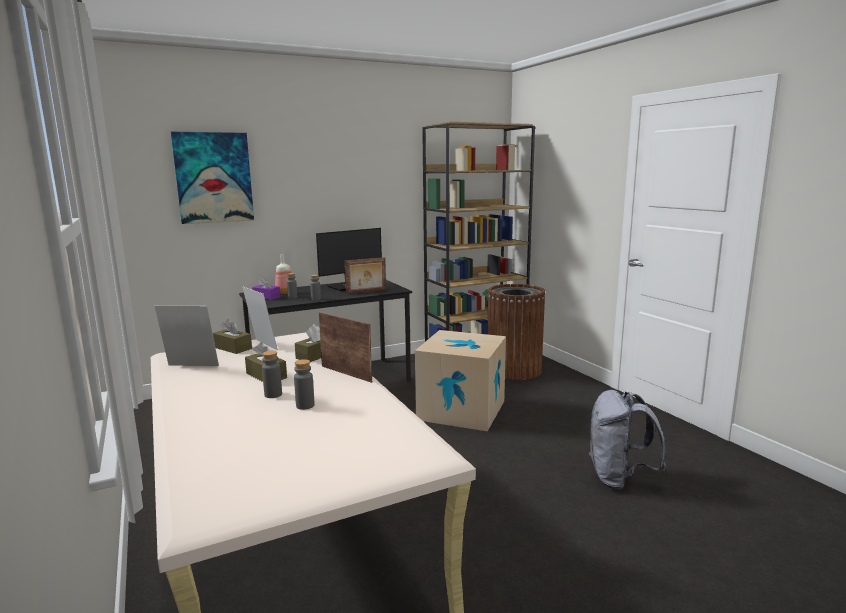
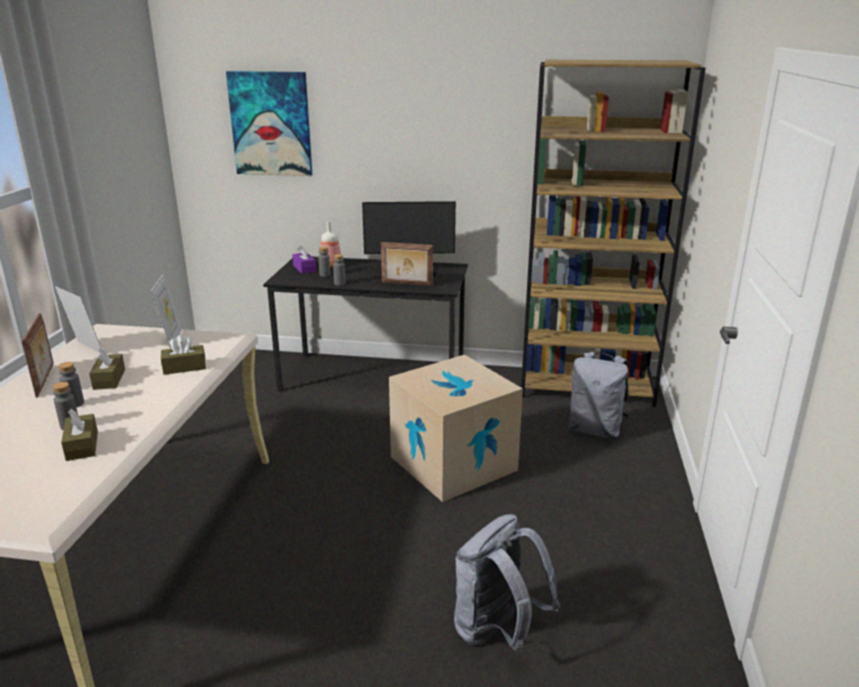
camera: 35 degrees right, 10 degrees up
brown tissue box [213,319,252,354] -> brown tissue box moved to [61,409,98,461]
picture frame [319,312,372,383] -> picture frame moved to [22,313,53,398]
brown trash can [487,284,545,380] -> grey backpack [568,352,629,438]

